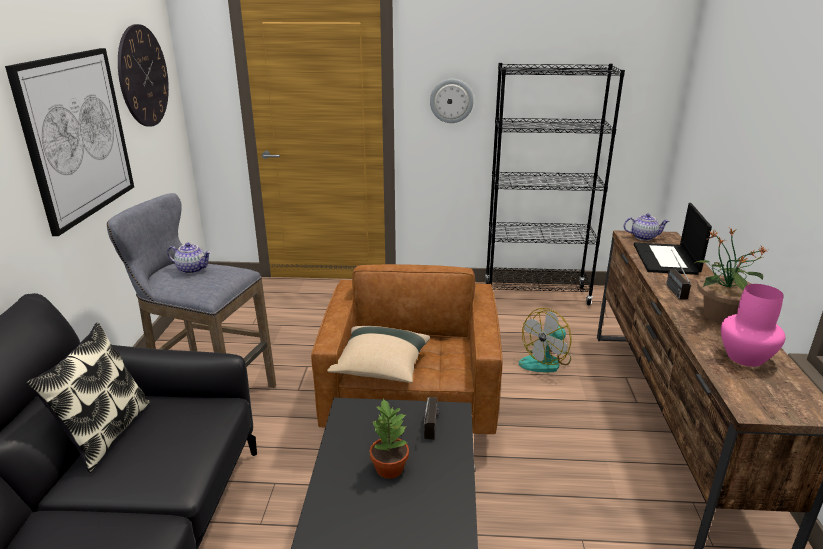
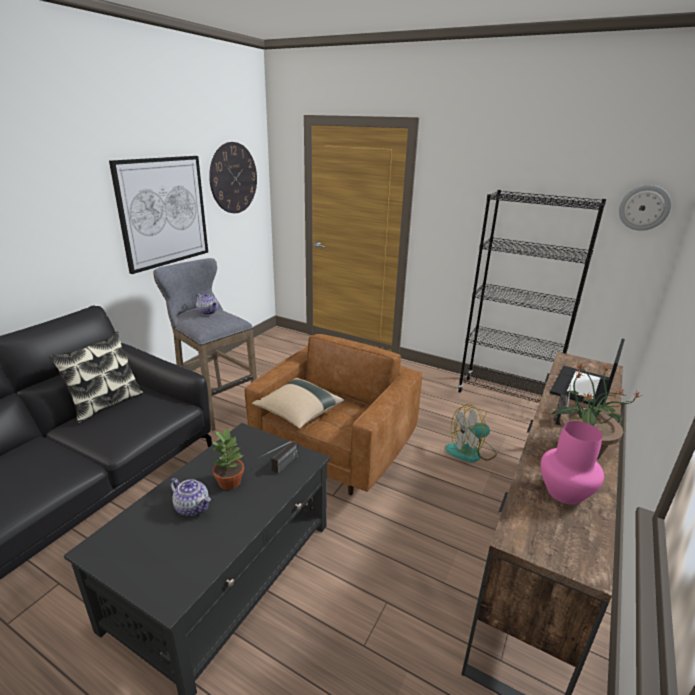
camera: 25 degrees right, 0 degrees up
wall clock [430,79,474,123] -> wall clock moved to [619,185,671,231]
teapot [624,213,669,241] -> teapot moved to [170,478,211,516]

